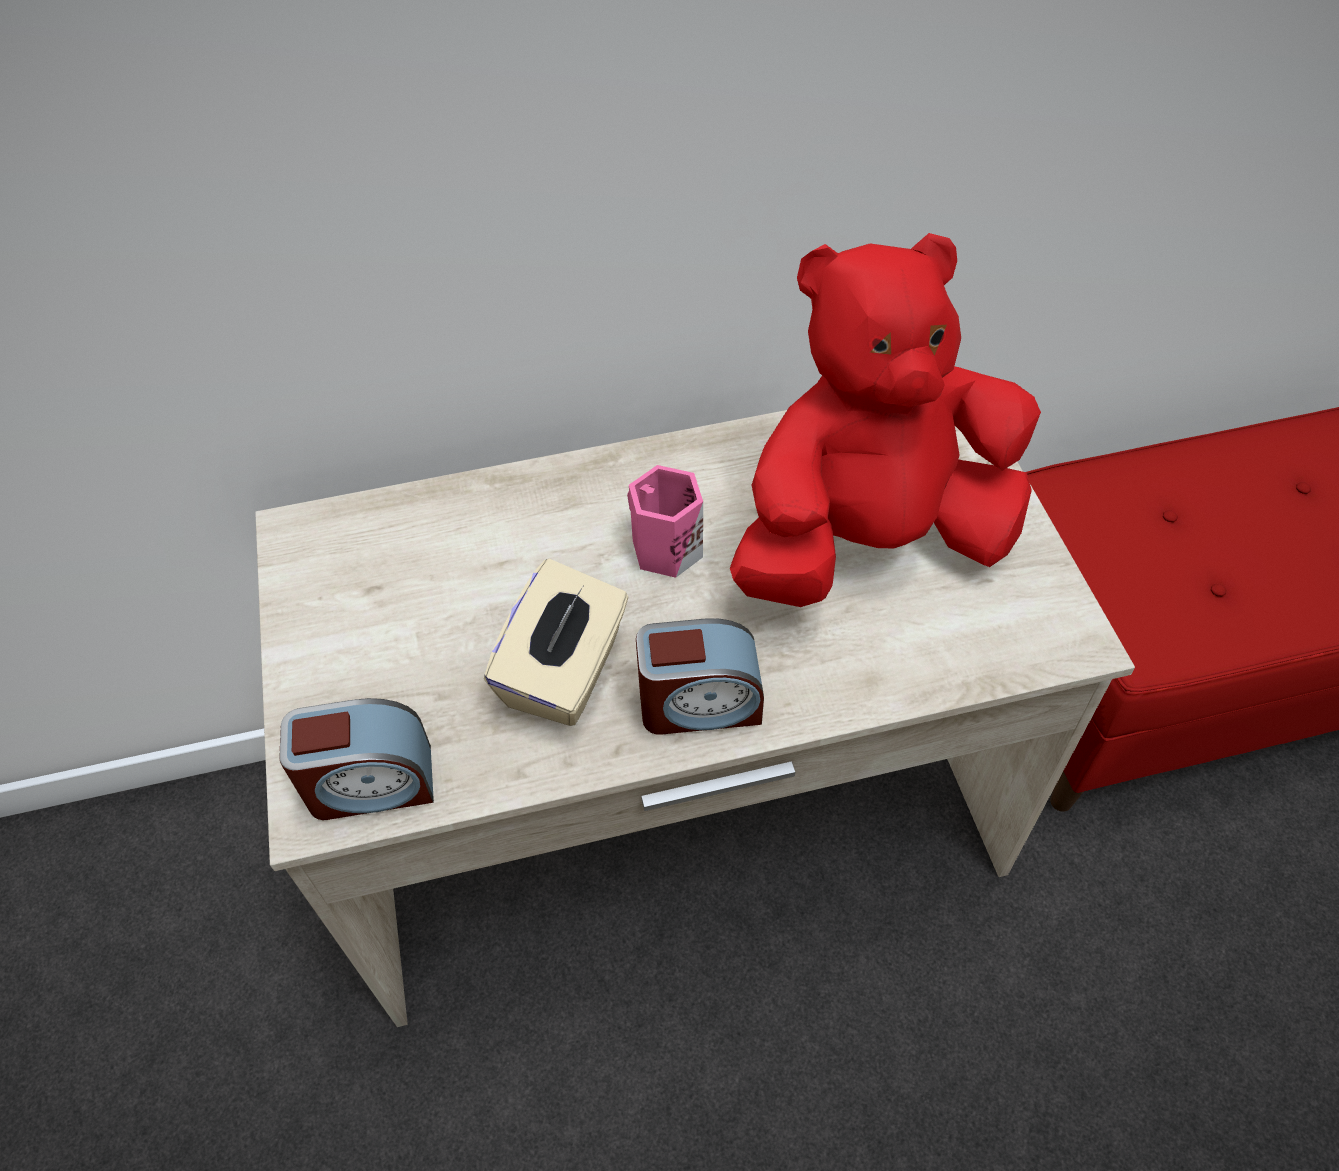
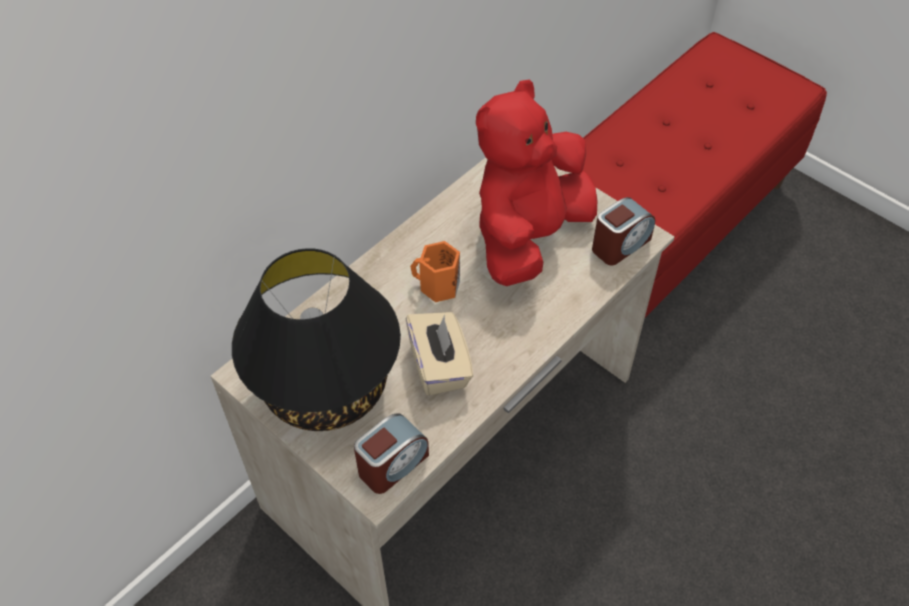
camera: 35 degrees left, 0 degrees up
pink mug [627,465,703,578] -> orange mug [410,241,460,302]
alarm clock [636,618,764,735] -> alarm clock moved to [592,197,655,265]
none -> black table lamp [232,248,401,431]

